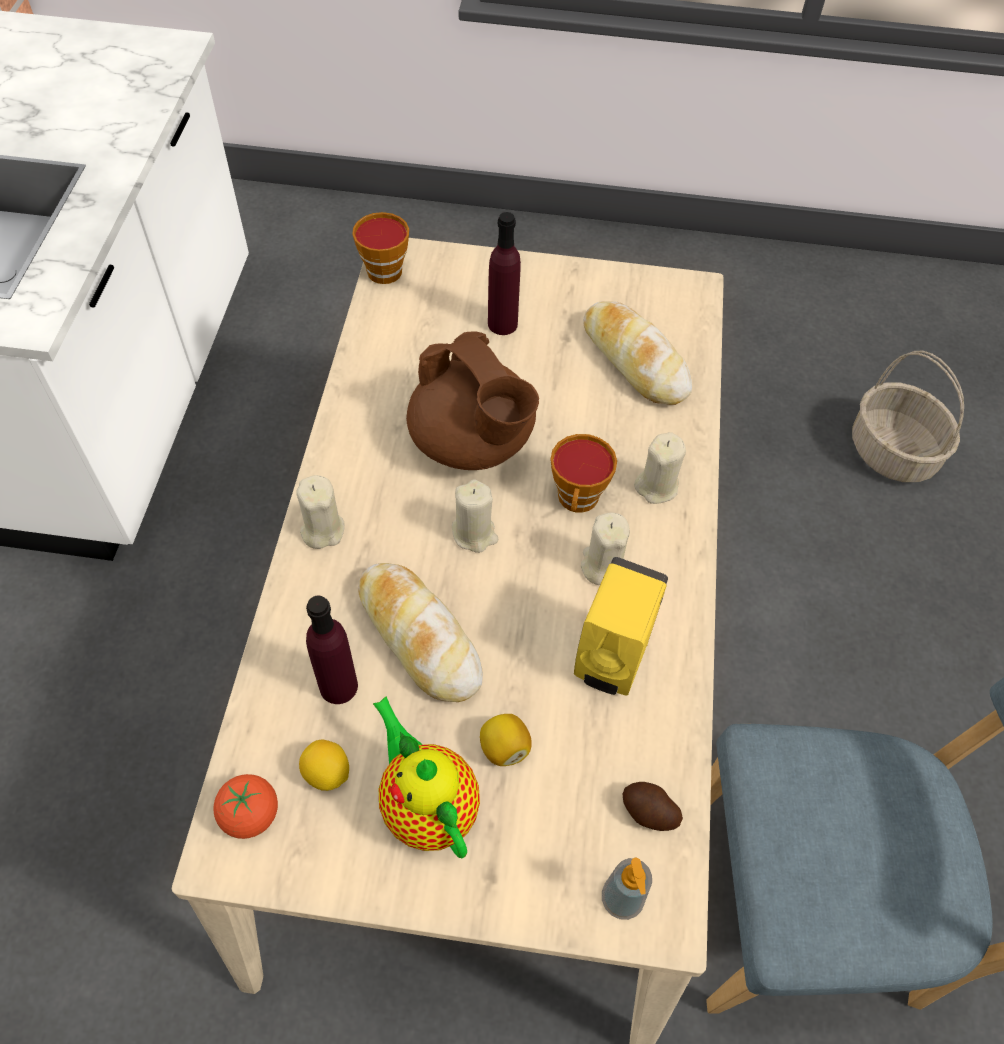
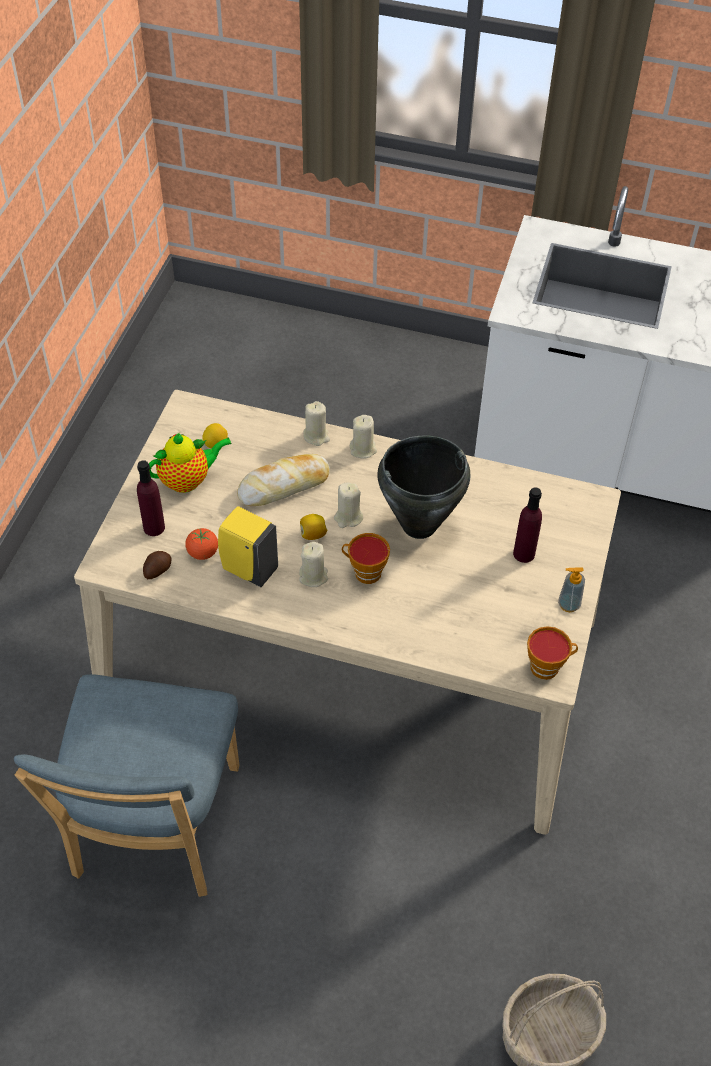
camera: 100 degrees right, 5 degrees down
tomato [213,774,278,839] -> tomato moved to [185,528,218,560]
purple bottle [306,595,358,704] -> purple bottle moved to [137,460,165,536]
cup [352,212,409,284] -> cup moved to [527,626,578,680]
brown teapot [406,331,539,470] -> black cooking pot [377,435,470,539]
lemon [480,714,532,766] -> lemon moved to [300,514,327,540]
bread [583,301,692,405] -> none
soap dispenser [602,858,652,920] -> soap dispenser moved to [558,567,585,612]
beige candle [634,432,686,504] -> beige candle moved to [304,401,330,446]

